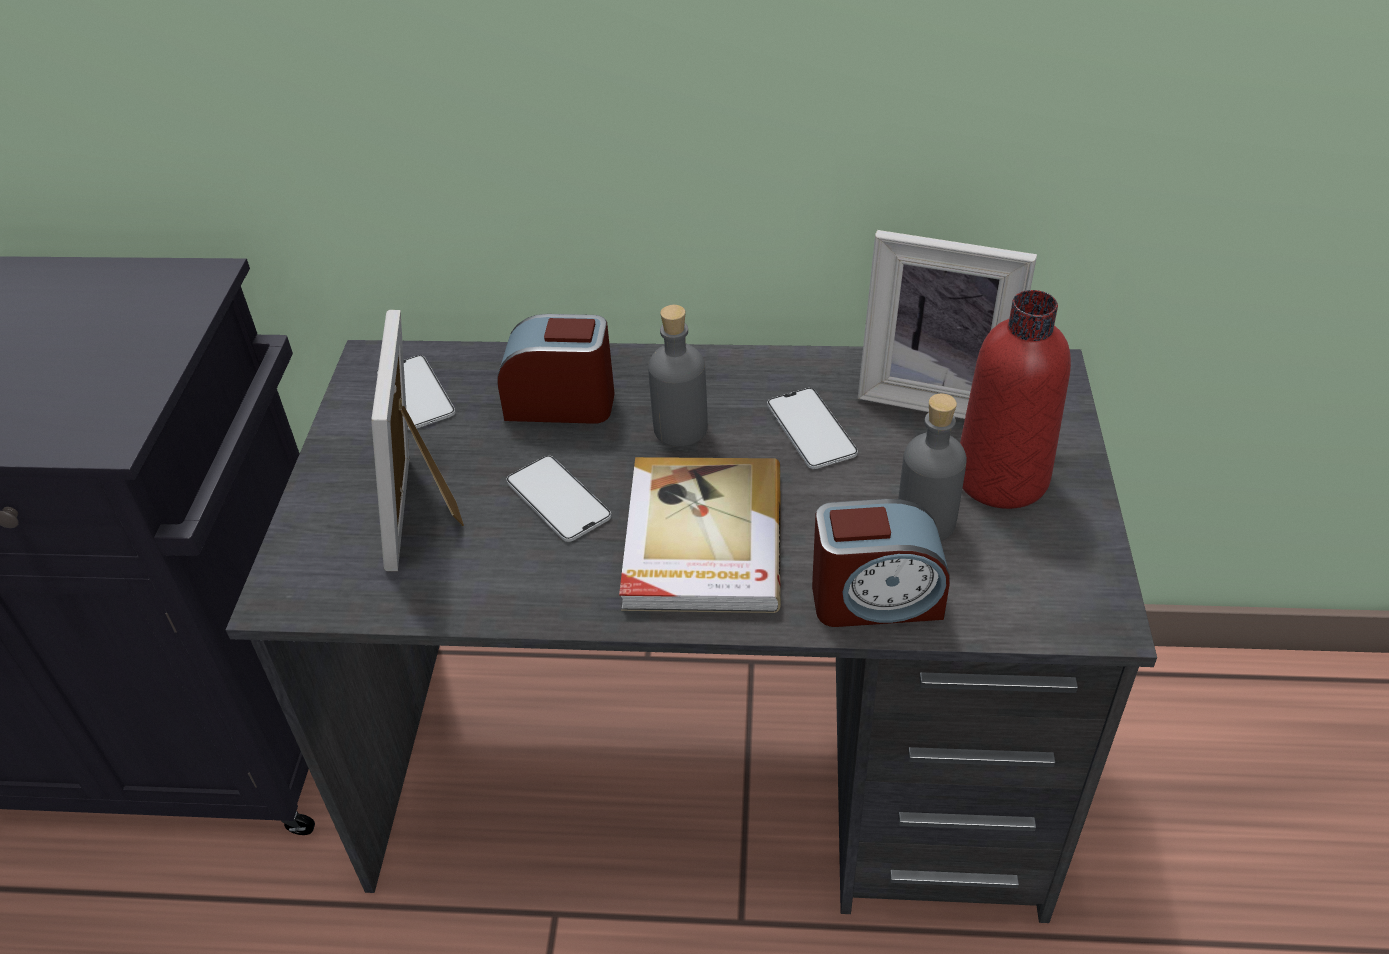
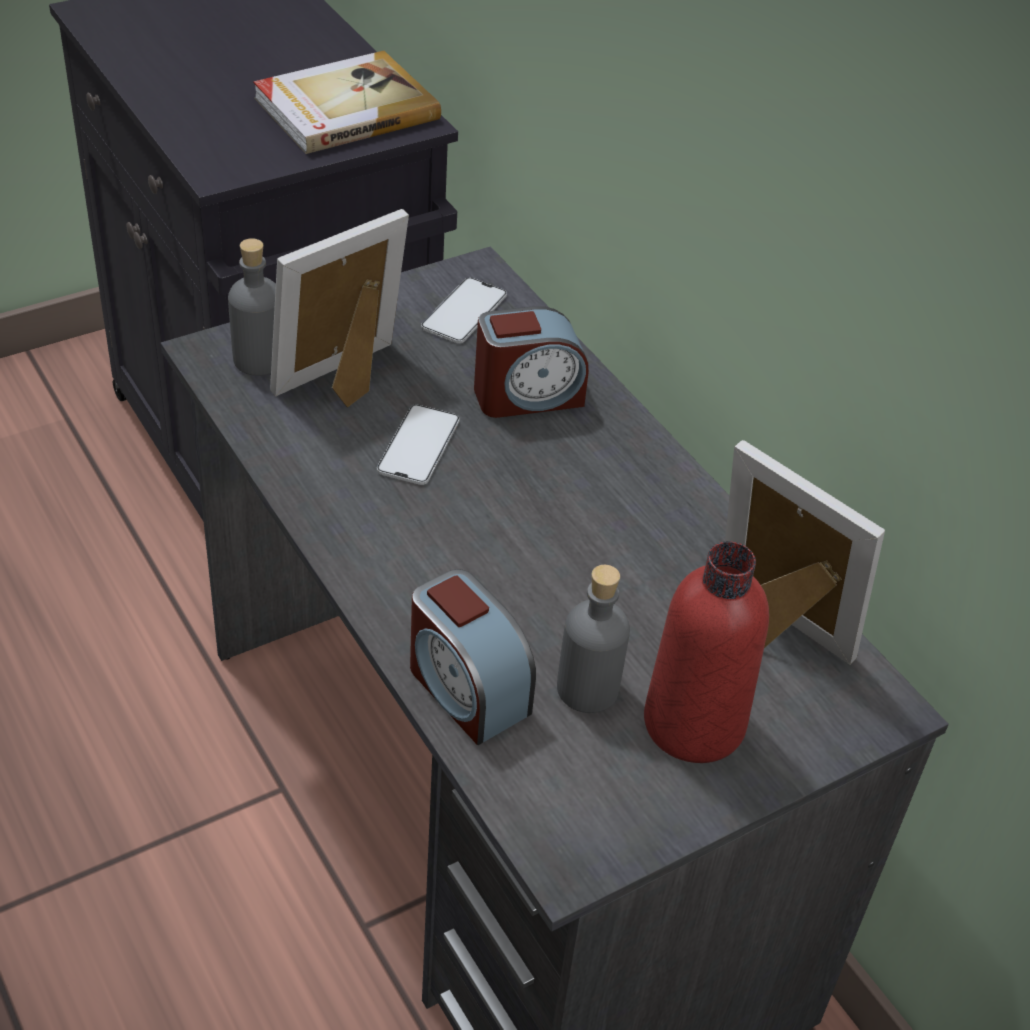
camera: 50 degrees right, 0 degrees up
alarm clock [497,314,614,424] -> alarm clock turned 105 degrees clockwise [474,306,589,418]
book [619,457,781,613] -> book moved to [253,51,441,154]
grey bottle [648,305,708,447] -> grey bottle moved to [228,238,276,376]
phone [767,388,858,469] -> none
picture frame [858,230,1037,419] -> picture frame turned 150 degrees clockwise [725,440,885,665]

